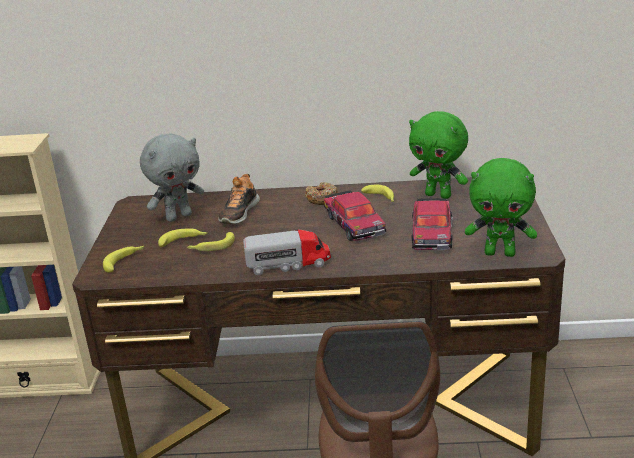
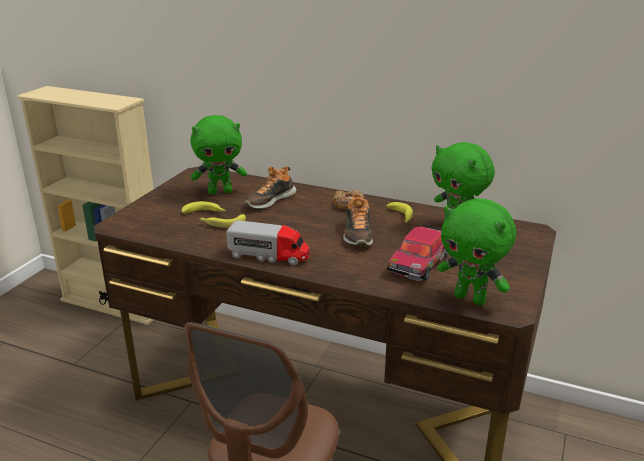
camera: 20 degrees right, 0 degrees up
banana [103,246,144,273] -> none
grey plush toy [140,133,204,222] -> green plush toy [190,115,247,195]
toy car [324,190,386,241] -> shoe [343,194,373,246]

